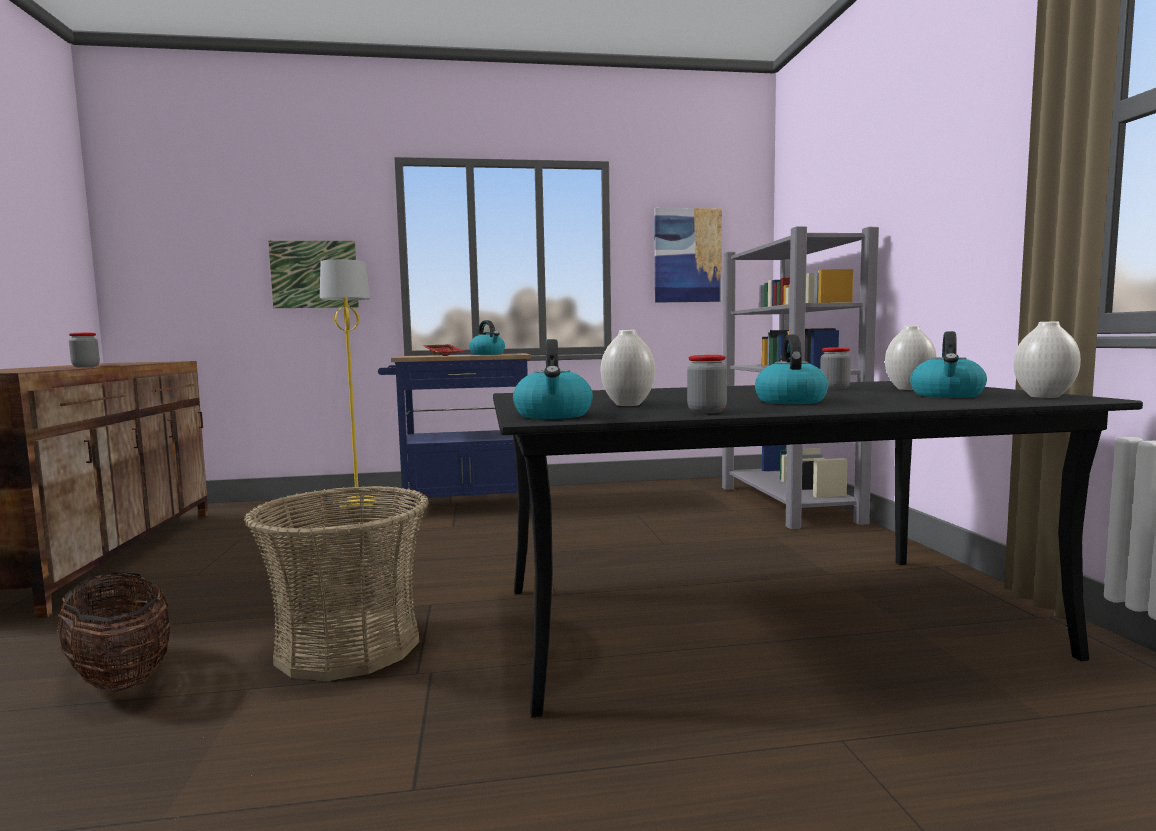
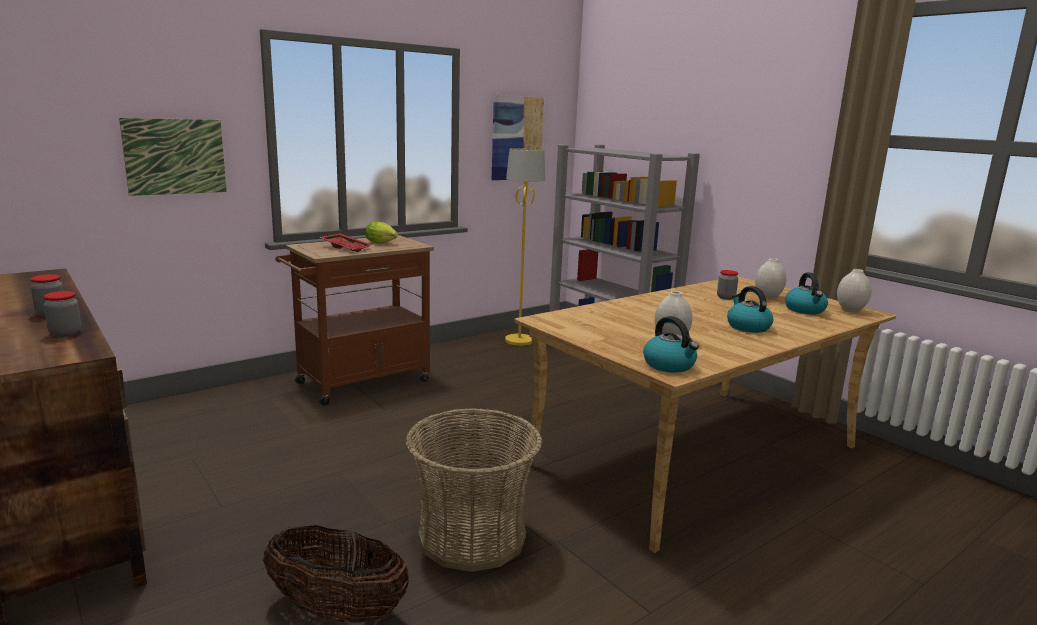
camera: 30 degrees left, 10 degrees up
yellow floor lamp [320,259,376,507] -> yellow floor lamp moved to [505,148,545,346]
blue cart [378,353,531,514] -> brown cart [275,235,434,406]
kettle [469,320,505,355] -> lettuce [365,221,398,243]
black dining table [493,381,1143,717] -> beige dining table [514,276,896,553]
jar [687,355,727,413] -> jar moved to [43,291,81,337]

